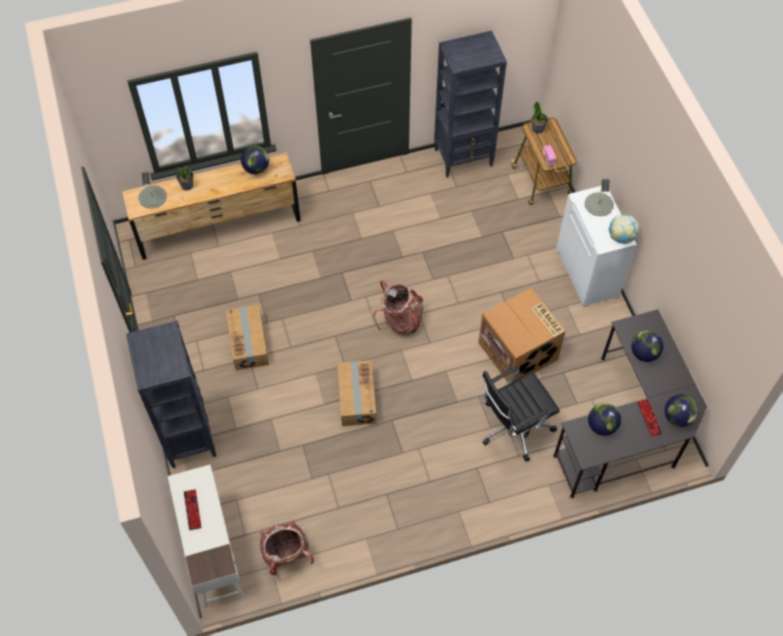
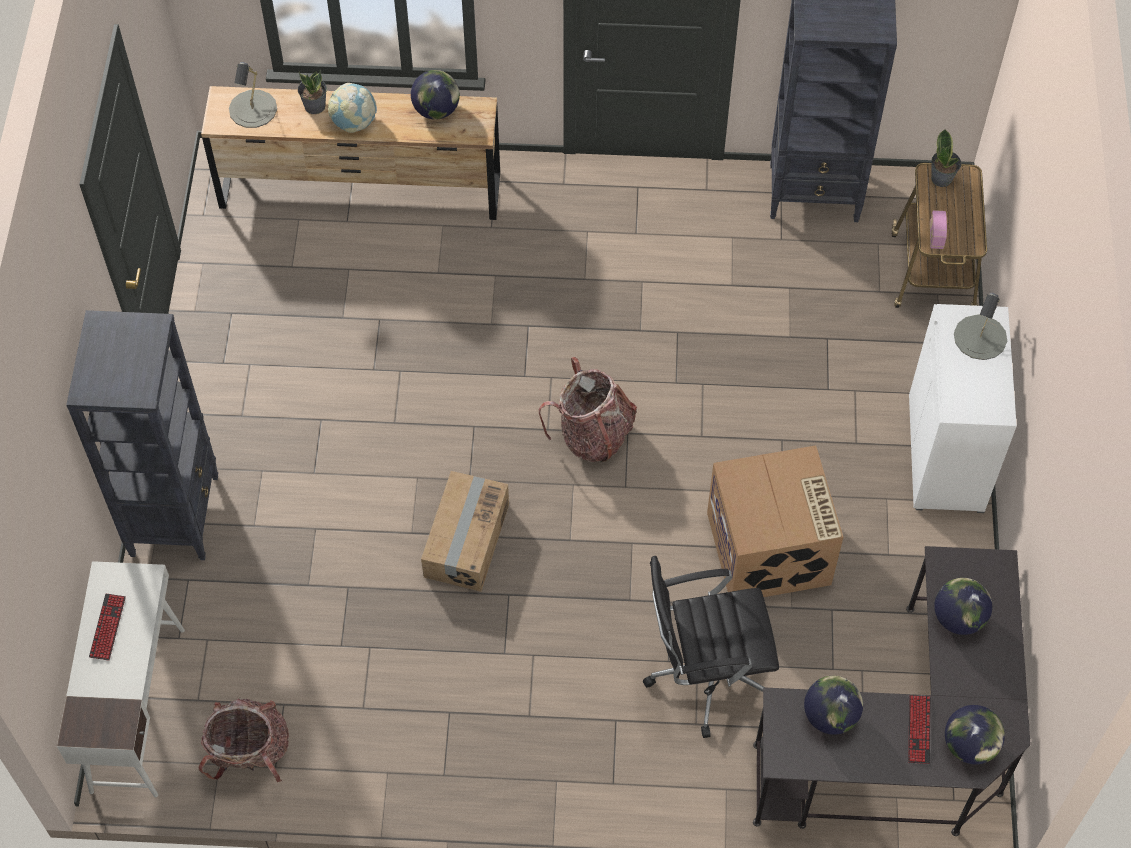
camera: 20 degrees right, 0 degrees up
cardboard box [226,305,269,370] -> none
globe [609,214,639,244] -> globe moved to [328,83,377,133]

